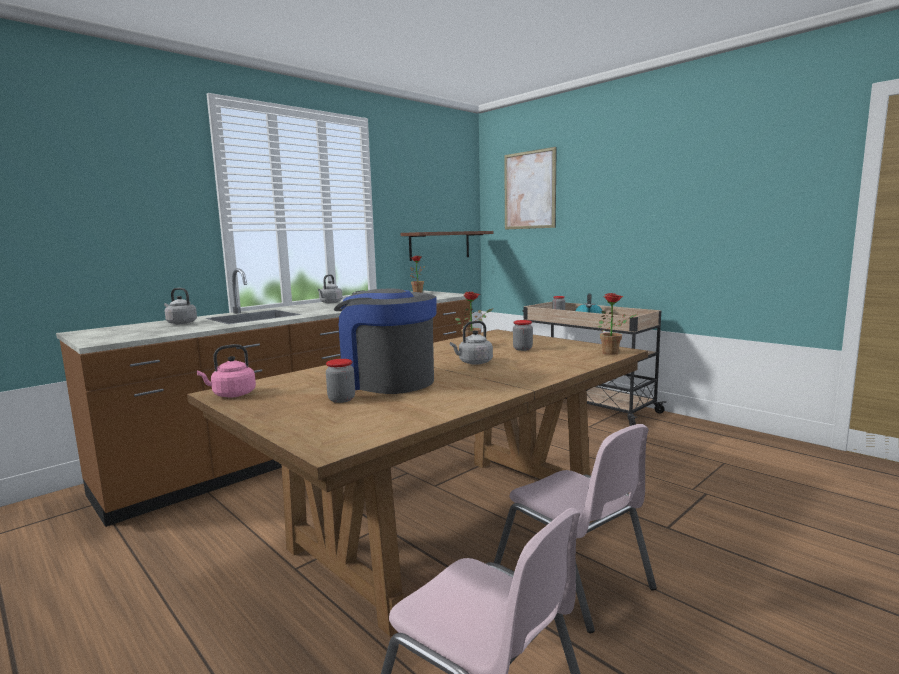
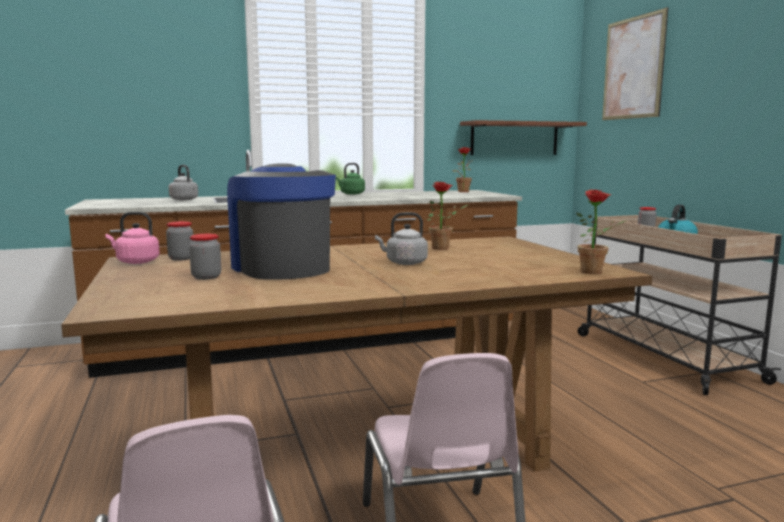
camera: 25 degrees right, 0 degrees up
grey kettle [318,274,342,303] -> green kettle [336,163,365,194]
jar [513,320,533,351] -> jar moved to [166,221,193,261]

